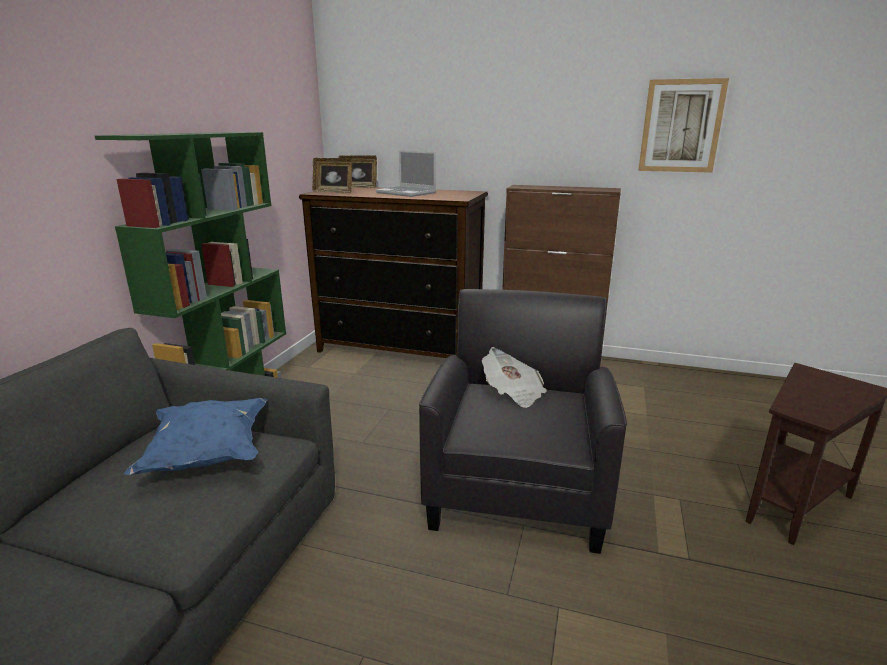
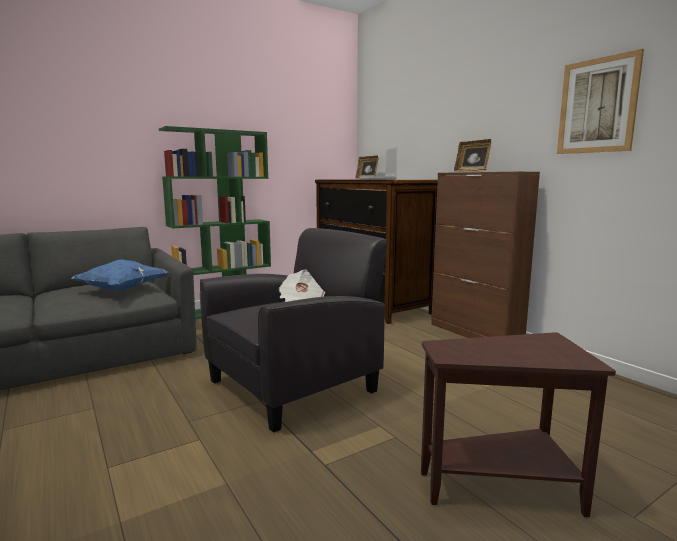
camera: 40 degrees right, 10 degrees down
picture frame [312,158,352,193] -> picture frame moved to [454,139,491,172]

